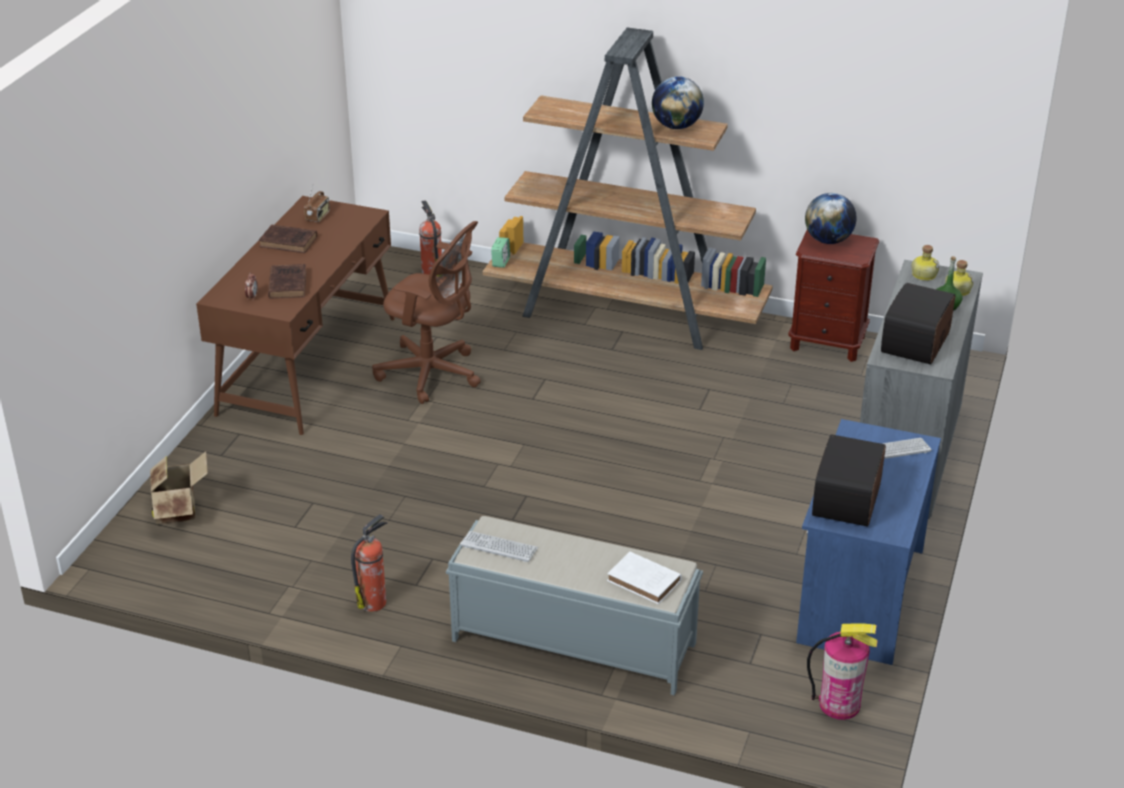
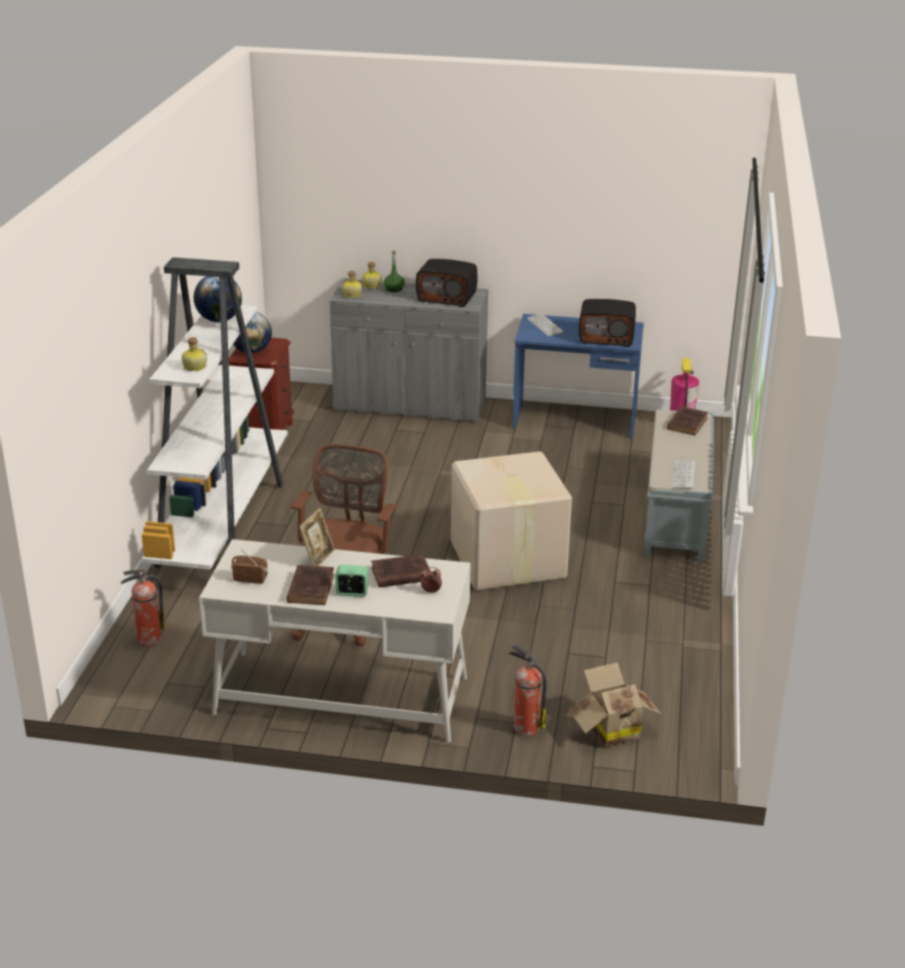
camera: 100 degrees left, 5 degrees down
brown desk [196,196,395,435] -> white desk [199,539,471,743]
fire extinguisher [351,514,388,612] -> fire extinguisher moved to [509,644,547,736]
brown bookcase [483,28,773,350] -> white bookcase [142,257,288,570]
alarm clock [491,237,510,268] -> alarm clock moved to [335,565,368,597]
white book [607,552,682,604] -> brown book [667,406,708,435]
none -> bottle [181,337,207,371]
none -> picture frame [299,508,335,566]
none -> cardboard box [451,451,572,591]

